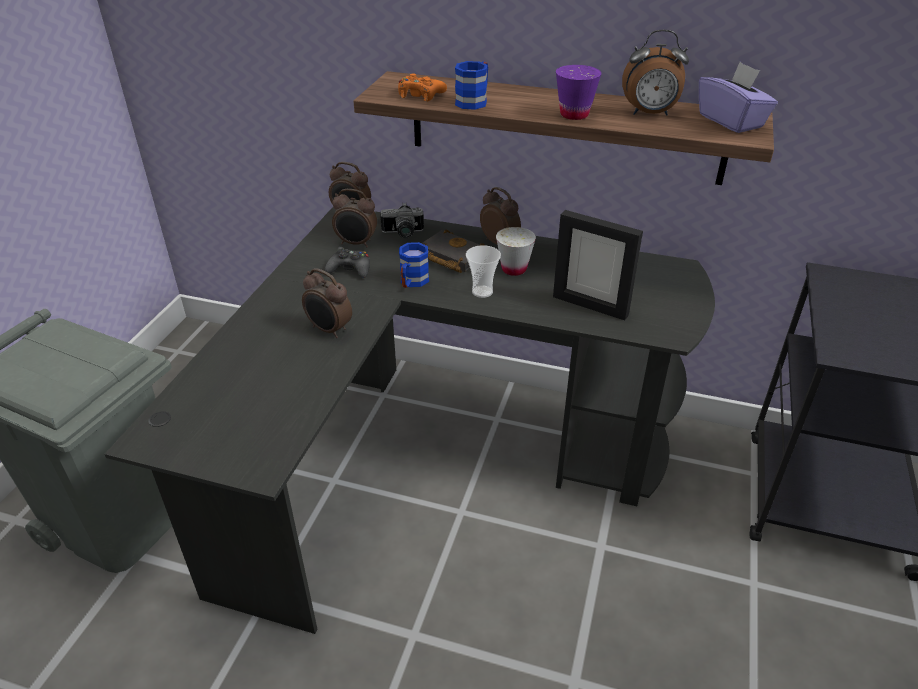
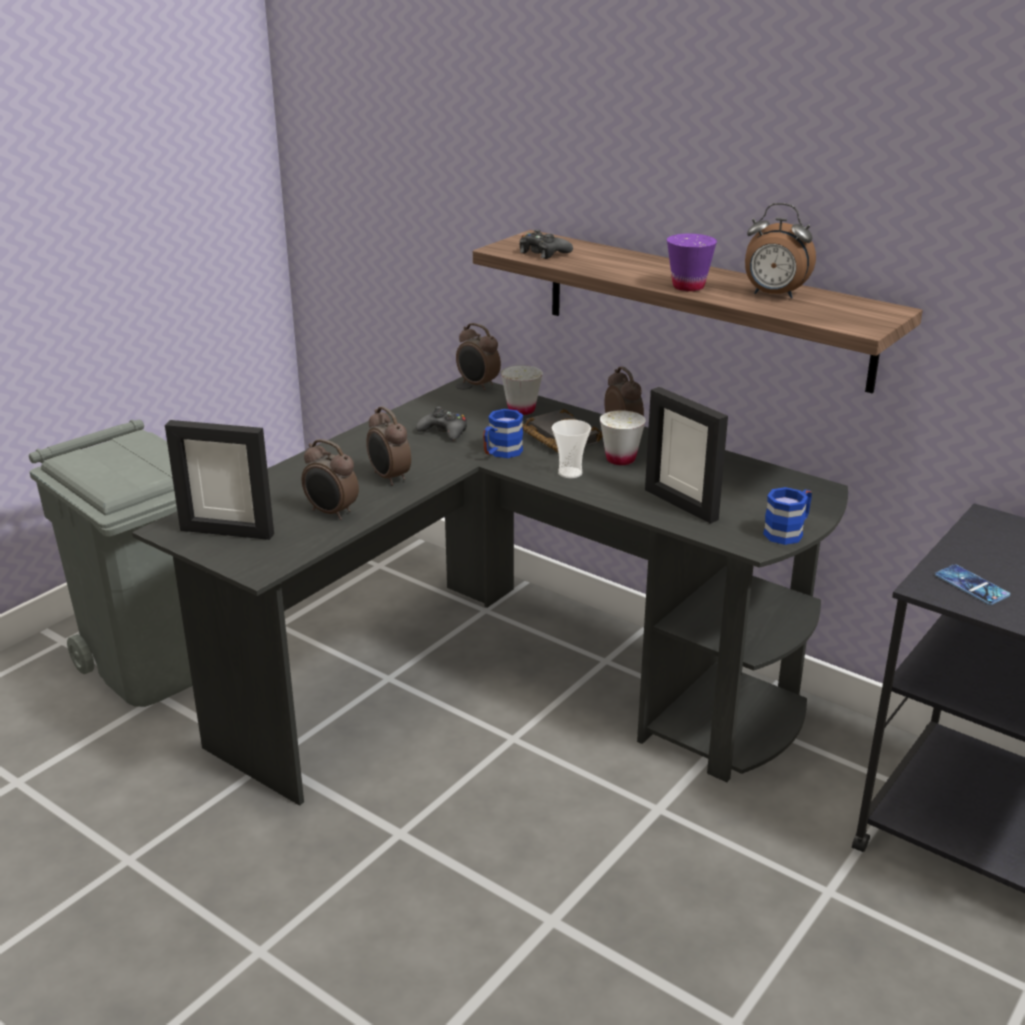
camera: 20 degrees right, 10 degrees down
alarm clock [332,189,377,248] -> alarm clock moved to [302,439,359,520]
camera [380,203,424,238] -> white cup [501,365,543,415]
orange game controller [398,74,447,101] -> black game controller [520,230,573,259]
blue mug [455,61,488,110] -> blue mug moved to [763,487,812,545]
purple tissue box [699,62,778,133] -> none
none -> picture frame [165,420,274,540]
none -> phone [935,564,1010,605]

